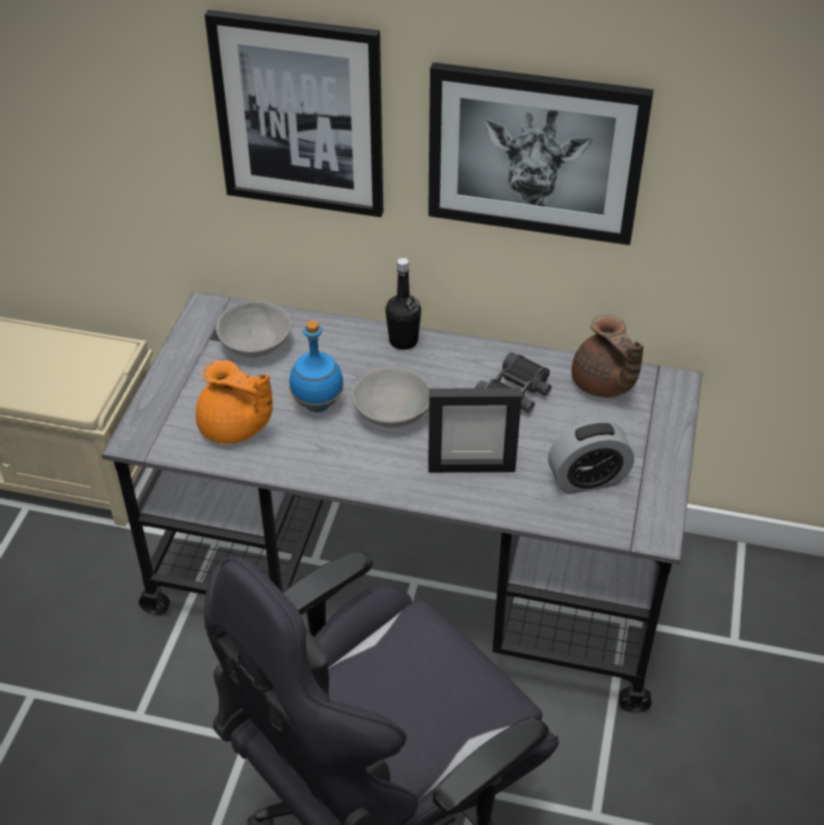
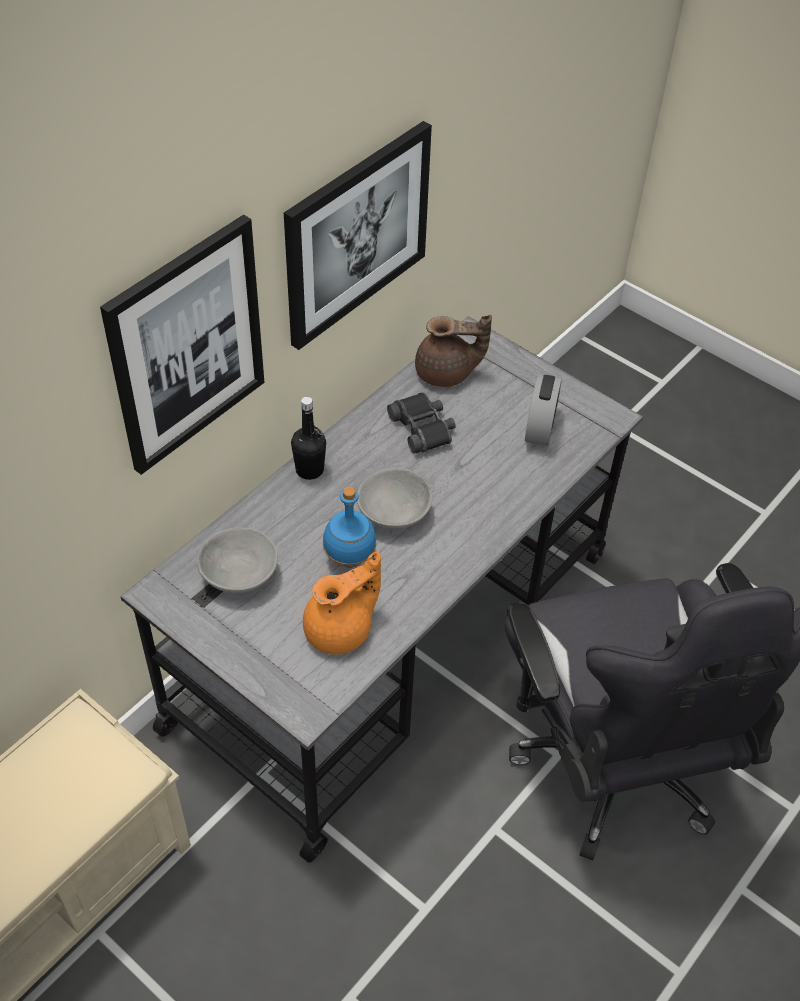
camera: 65 degrees left, 5 degrees up
picture frame [428,388,522,473] -> none

